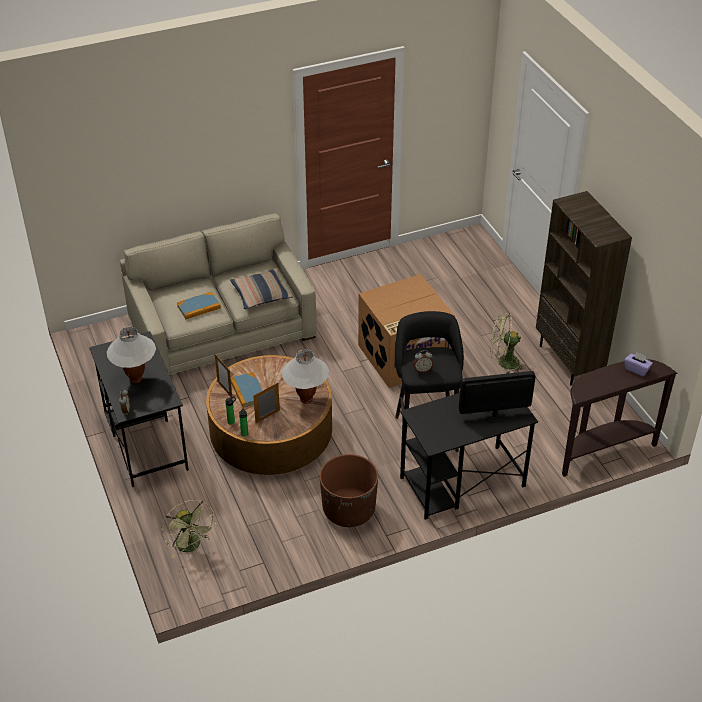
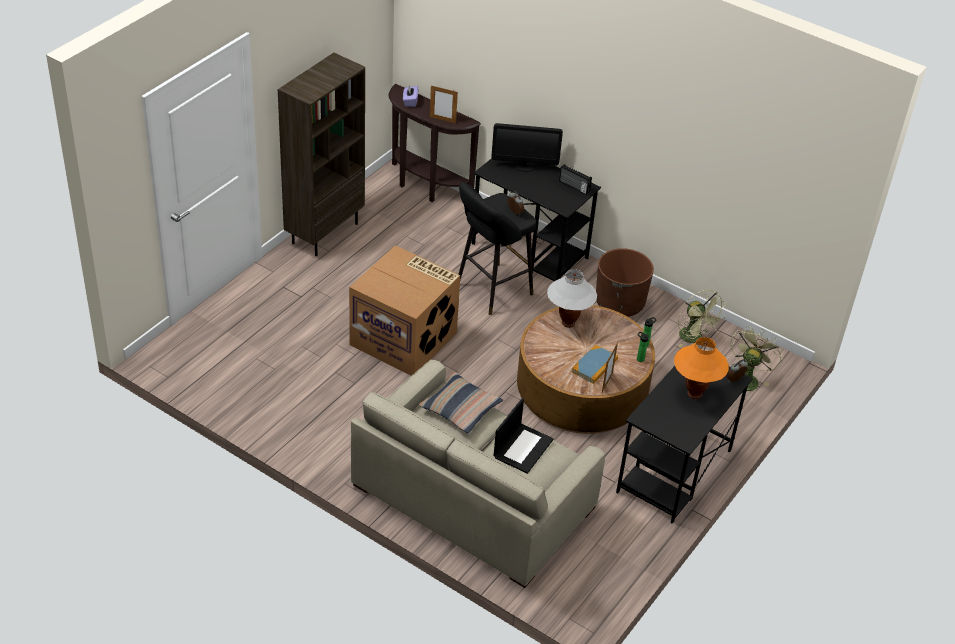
camera: 125 degrees left, 0 degrees up
white table lamp [106,327,156,383] -> orange table lamp [674,337,729,399]
book [177,292,221,319] -> laptop [494,398,554,474]
picture frame [253,383,280,424] -> picture frame moved to [430,85,458,123]
monitor [459,371,536,423] -> monitor turned 45 degrees counterclockwise [492,123,563,172]
green fan [490,313,526,374] -> green fan moved to [678,290,727,347]
none -> radio [559,164,592,195]

